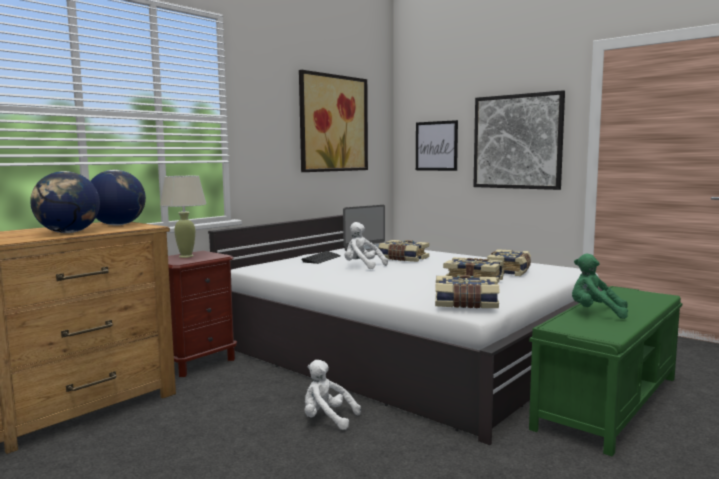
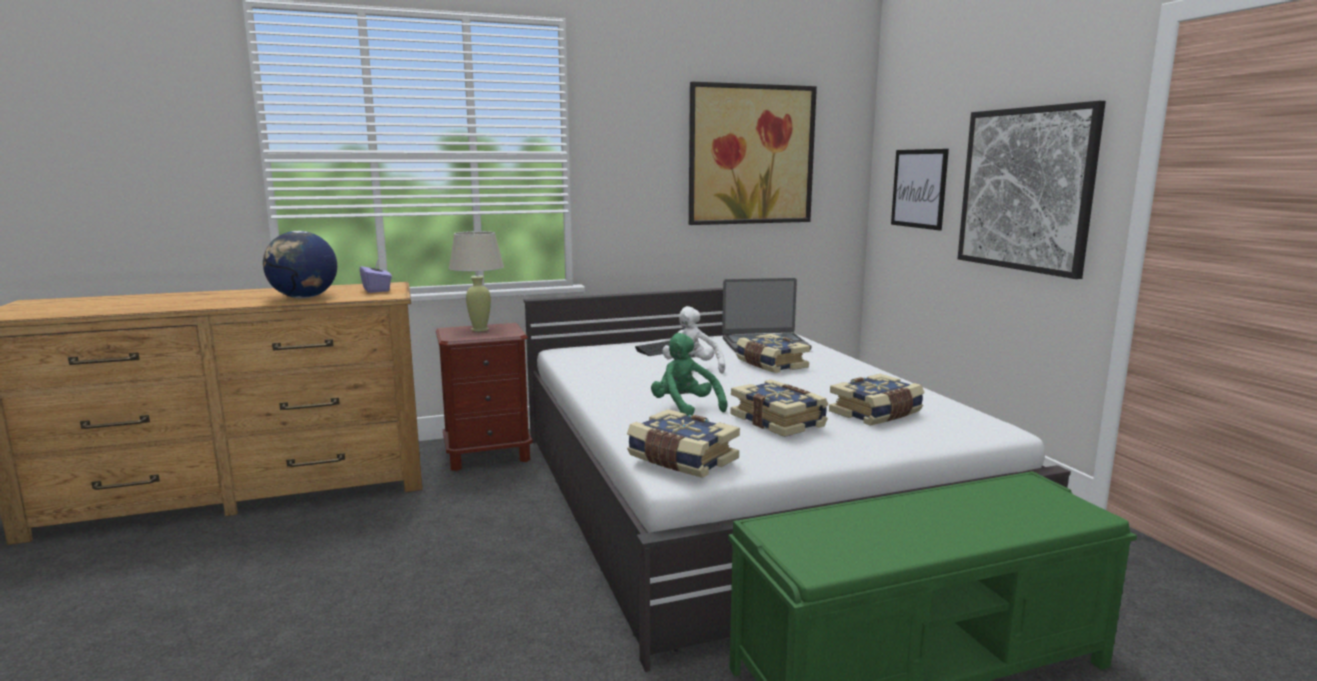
camera: 30 degrees right, 5 degrees up
globe [90,170,146,226] -> purple tissue box [359,259,392,293]
white plush toy [305,360,361,430] -> none
green plush toy [572,253,628,319] -> green plush toy moved to [651,333,727,416]

